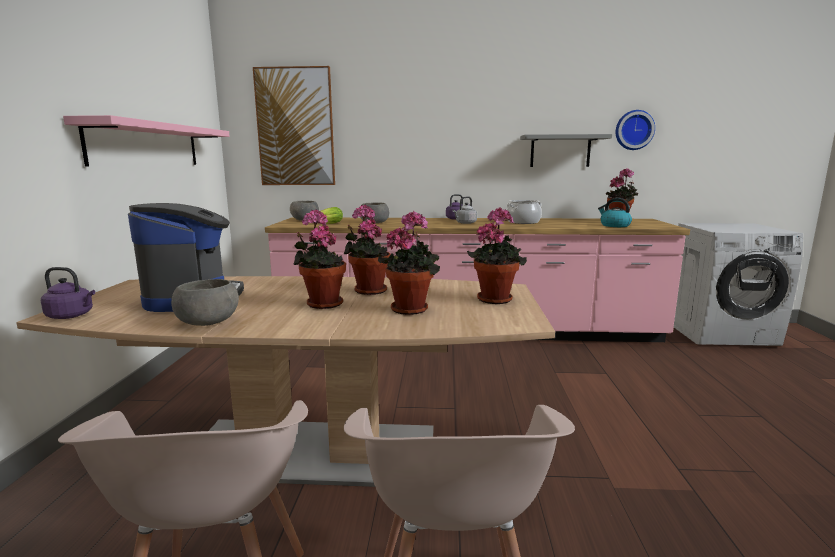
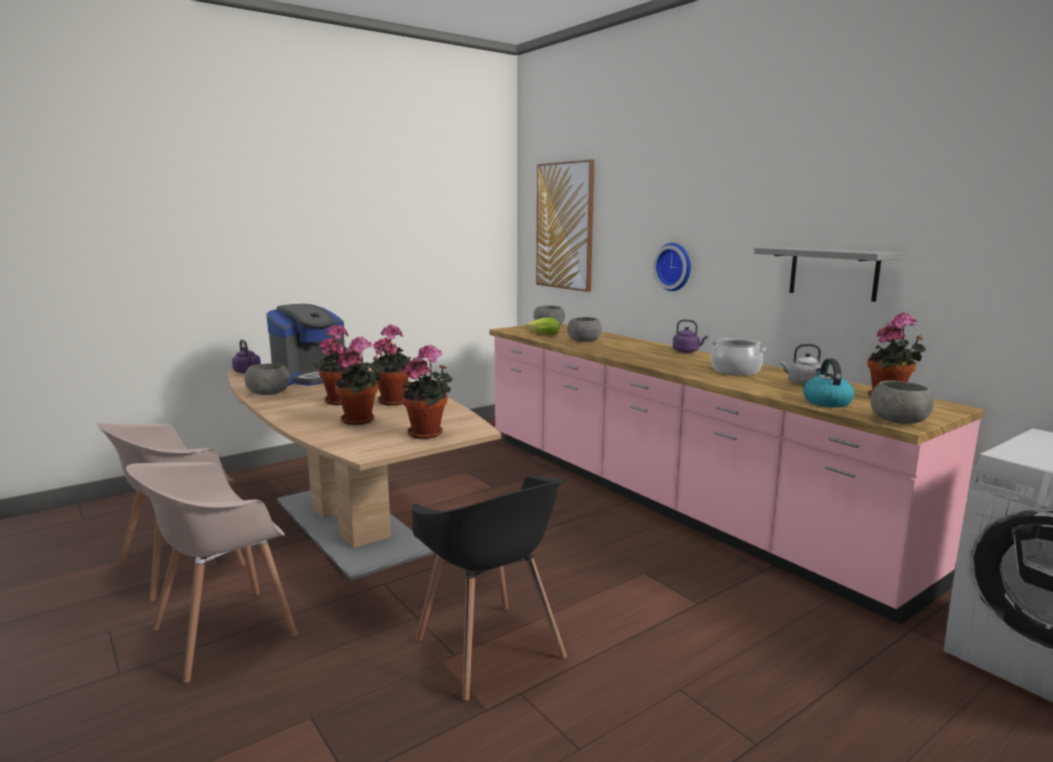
camera: 50 degrees right, 0 degrees up
pink shelf [63,115,230,167] -> none
grey kettle [453,196,477,224] -> grey kettle moved to [780,344,822,385]
wall clock [616,110,655,150] -> wall clock moved to [653,243,691,291]
none -> black chair [412,475,567,701]
none -> grey bowl [870,380,933,424]

